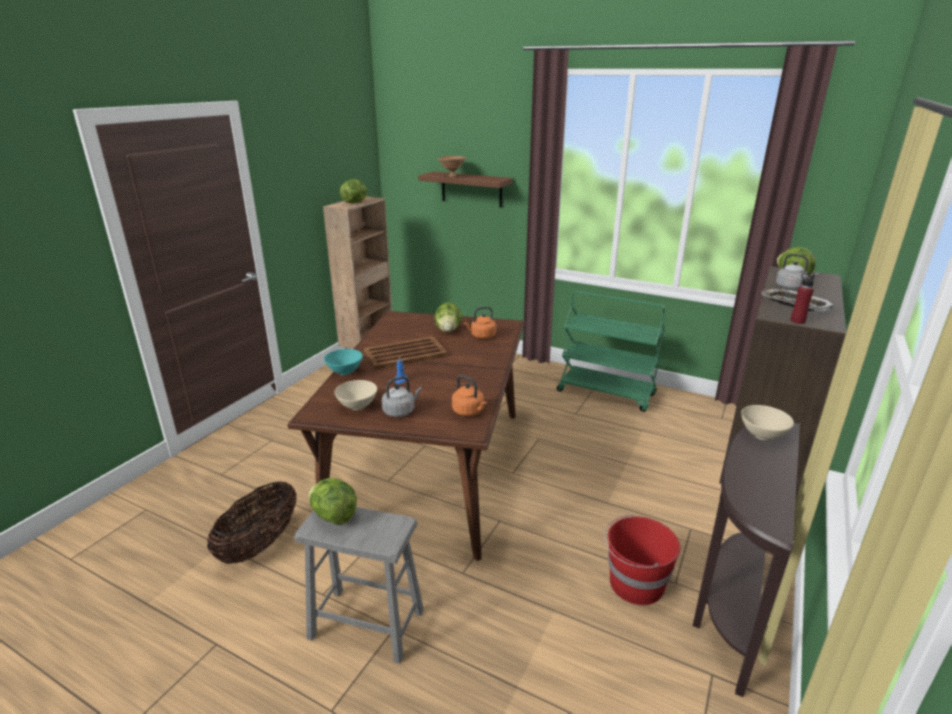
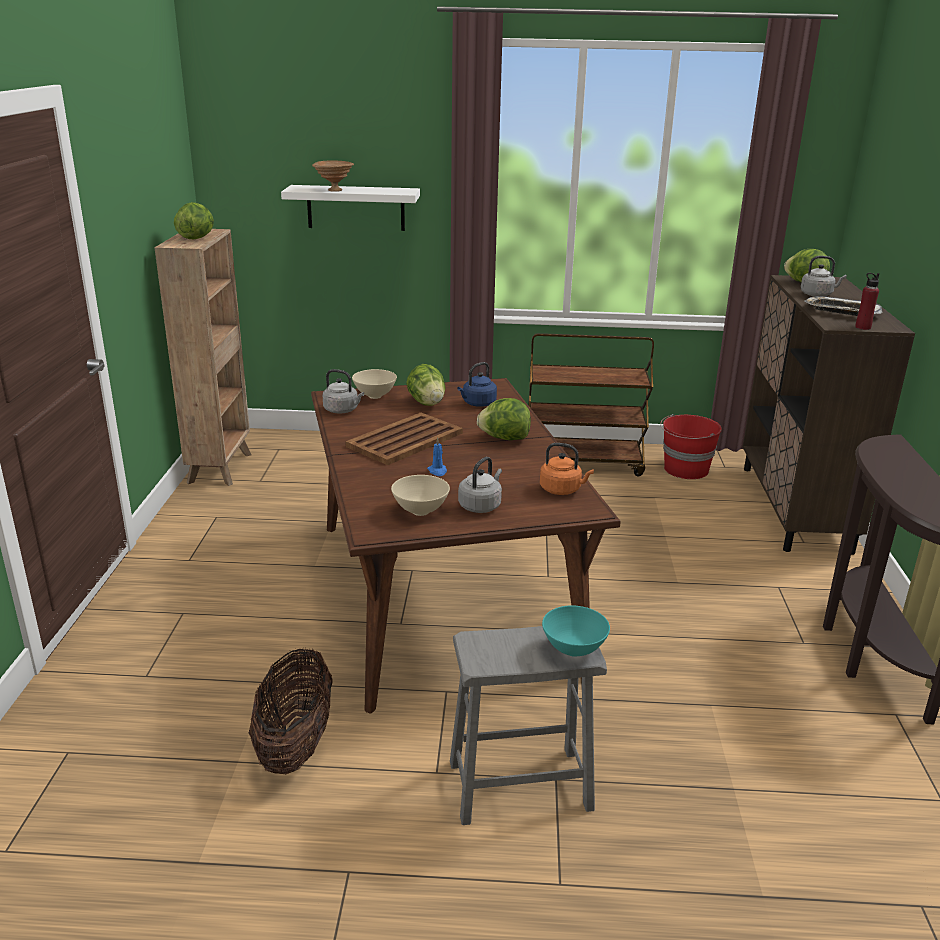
camera: 25 degrees left, 0 degrees up
lettuce [309,478,357,525] -> lettuce moved to [477,398,531,440]
turquoise bowl [324,349,363,375] -> turquoise bowl moved to [542,605,610,657]
brown shelf [418,171,513,208] -> white shelf [281,185,420,231]
orange kettle [464,307,496,339] -> blue kettle [457,362,497,407]
green cart [557,291,665,412] -> brown cart [528,333,654,476]
red bucket [604,515,680,605] -> red bucket moved to [660,414,722,479]
beige bowl [741,405,794,440] -> beige bowl moved to [352,369,397,399]
none -> grey kettle [323,369,364,413]

